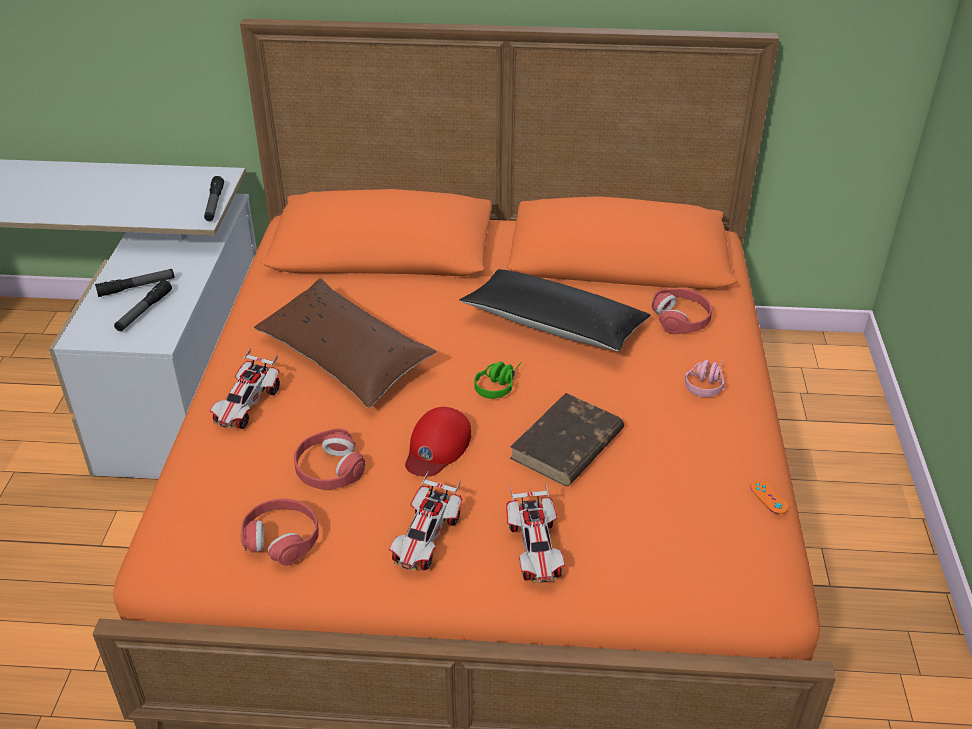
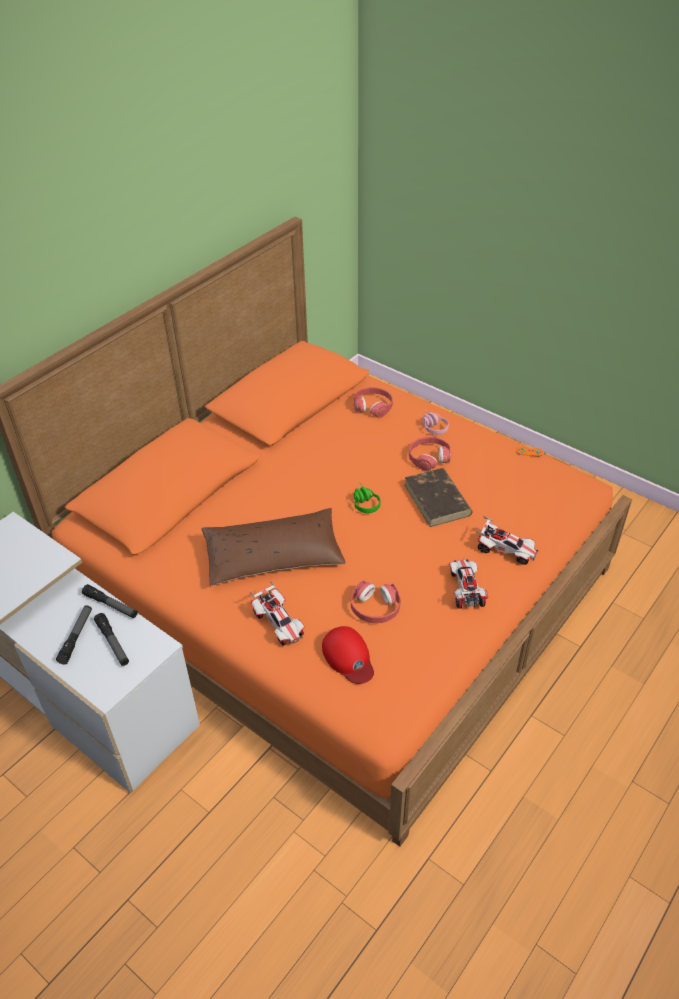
camera: 55 degrees left, 5 degrees up
flashlight [204,176,224,221] -> flashlight moved to [82,584,138,618]
red headphones [241,498,319,566] -> red headphones moved to [409,437,451,471]
toy car [389,471,463,571] -> toy car turned 150 degrees counterclockwise [449,559,488,609]
red cap [405,407,471,477] -> red cap moved to [322,626,374,684]
black pillow [459,269,650,351] -> none

